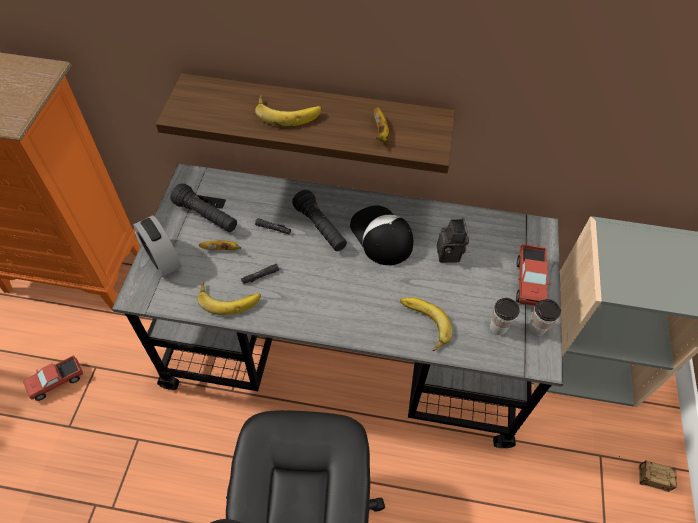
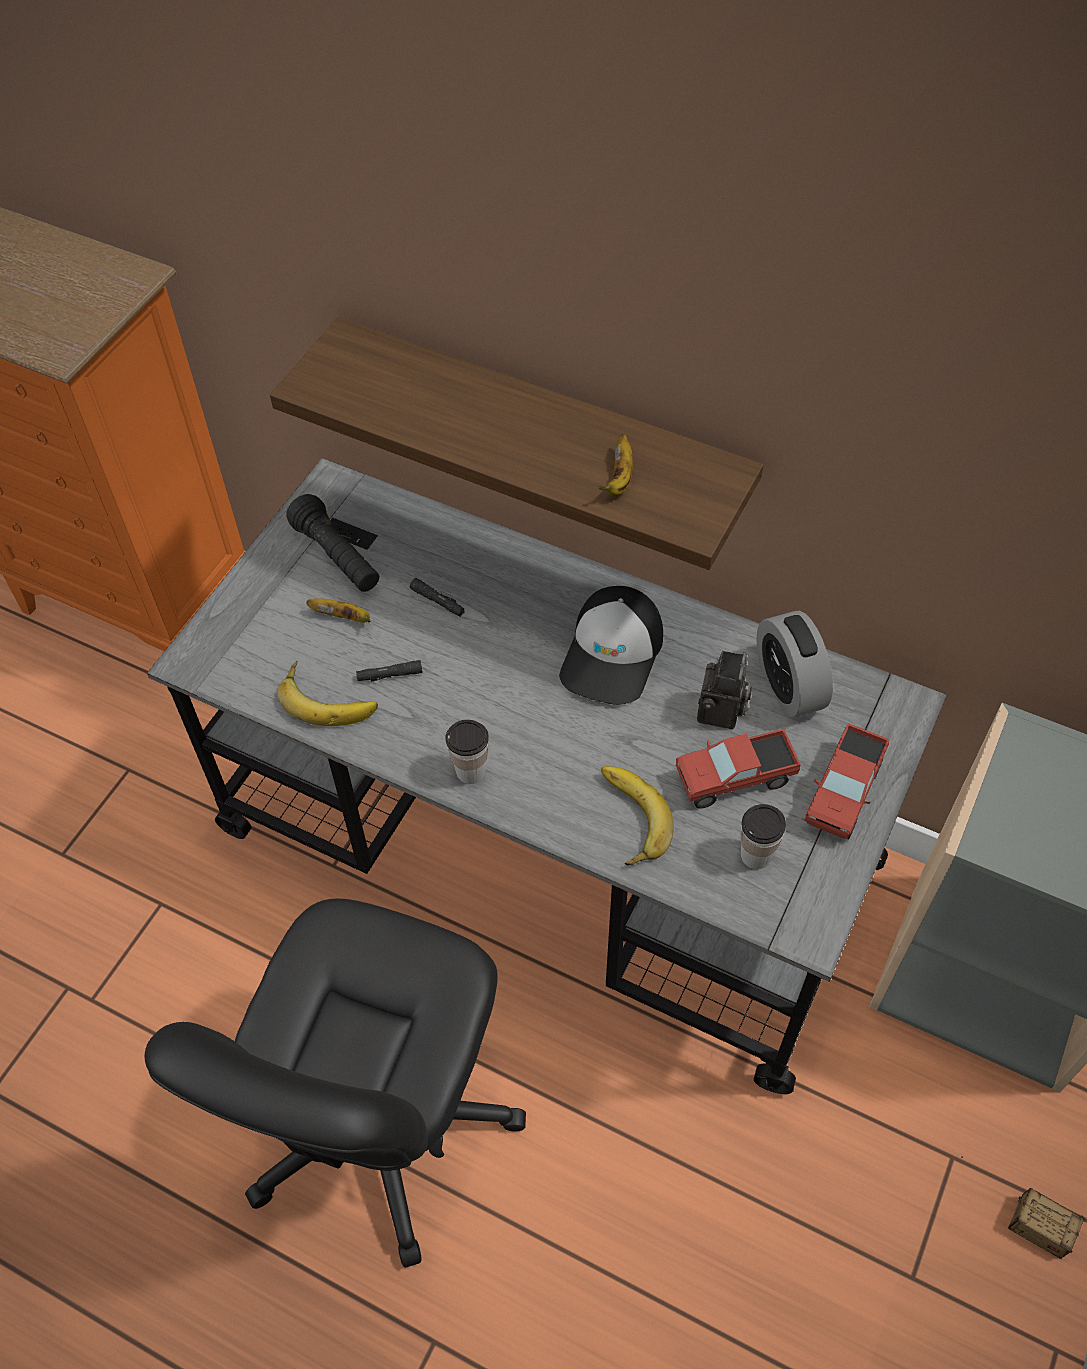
camera: 20 degrees right, 0 degrees up
toy truck [23,355,83,401] -> toy truck moved to [676,729,801,809]
alarm clock [133,215,181,277] -> alarm clock moved to [756,611,833,718]
banana [255,95,322,126] -> none
black flashlight [292,190,347,251] -> none
cap [350,205,413,265] -> cap turned 150 degrees counterclockwise [559,586,663,705]
cup [529,299,561,336] -> cup moved to [445,720,489,784]

